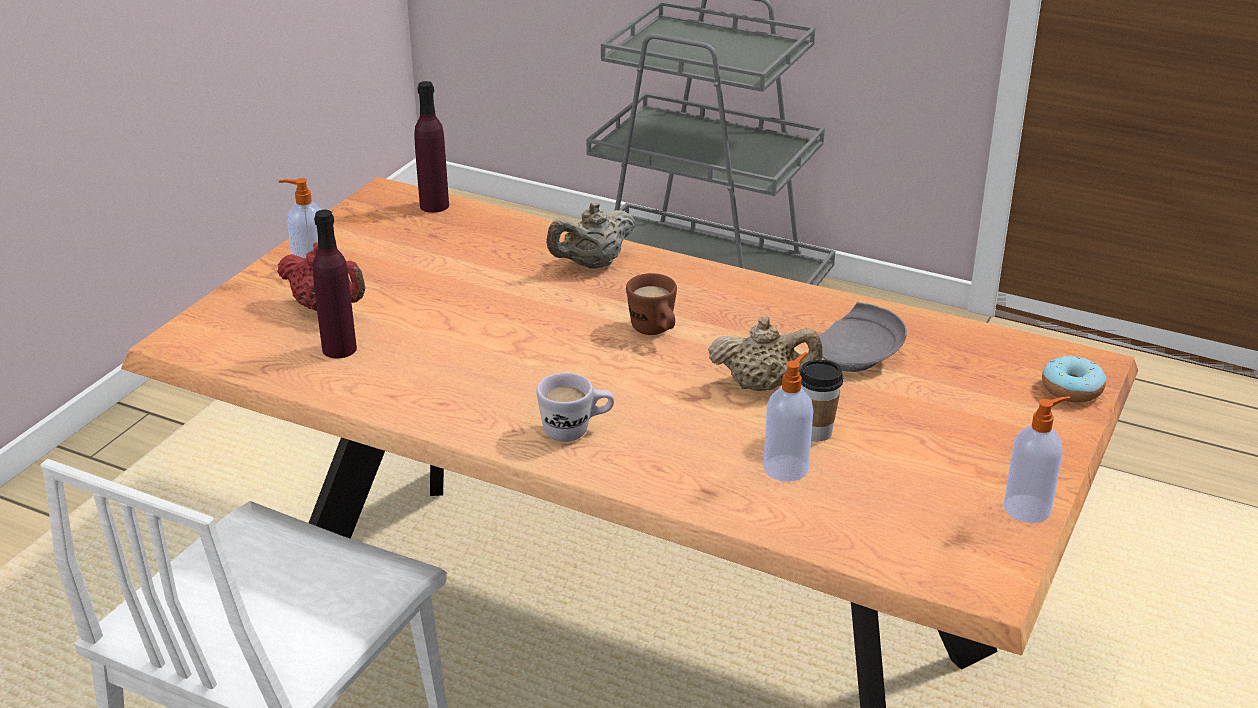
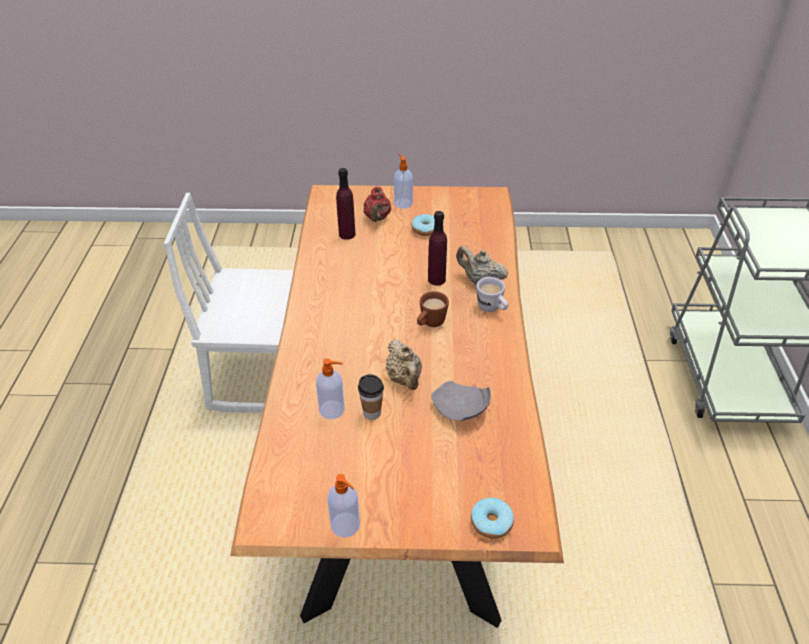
camera: 65 degrees right, 10 degrees up
purple bottle [414,81,449,213] -> purple bottle moved to [428,211,447,286]
white mug [536,372,614,442] -> white mug moved to [476,277,508,312]
none -> donut [411,214,435,236]

